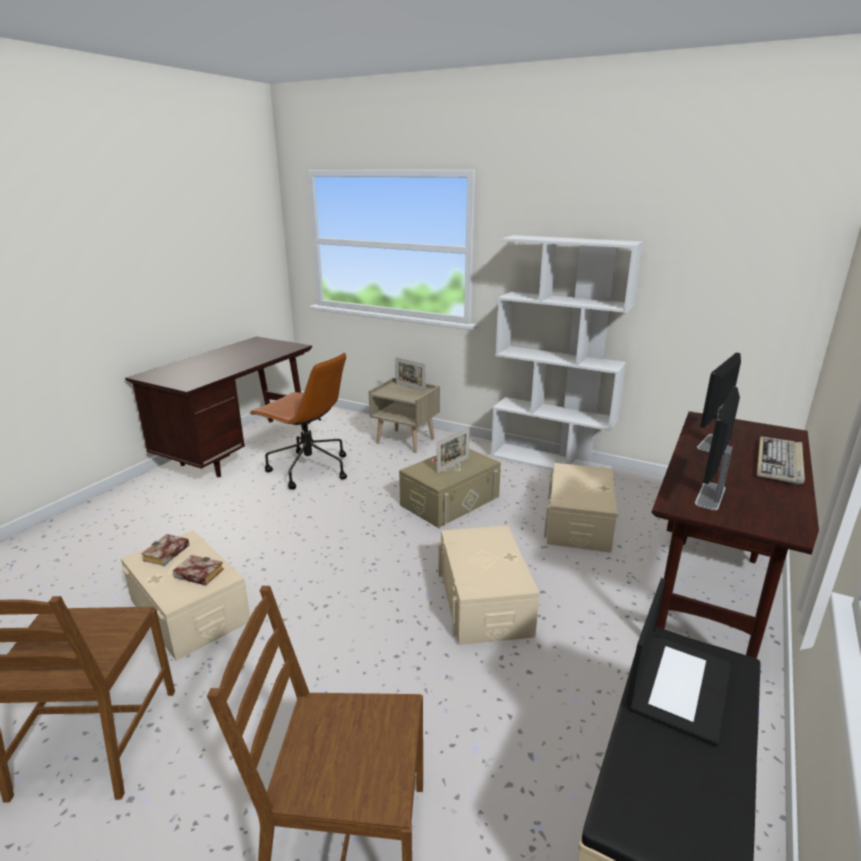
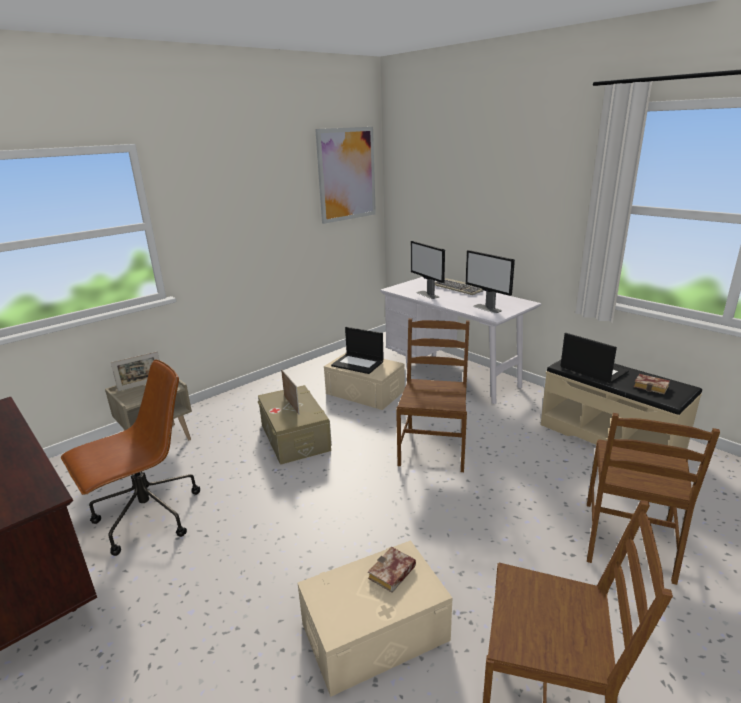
camera: 70 degrees left, 0 degrees up
book [141,534,189,566] -> book moved to [634,374,670,395]
beige storage box [438,525,539,645] -> brown chair [396,318,470,472]
white bookcase [491,235,643,470] -> none
brown desk [651,411,819,659] -> white desk [380,277,541,404]
none -> picture [315,127,376,224]
none -> laptop [331,327,384,374]

